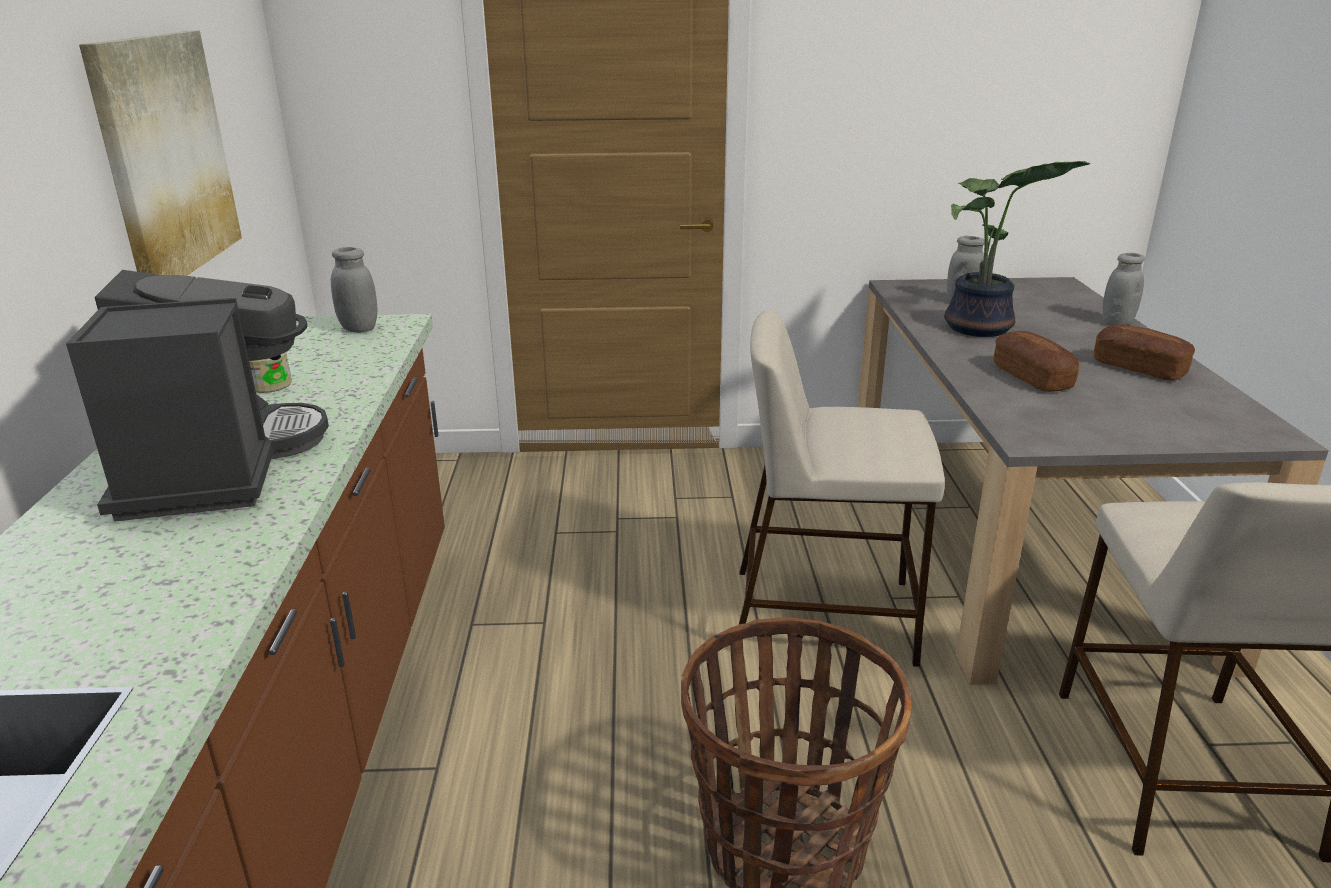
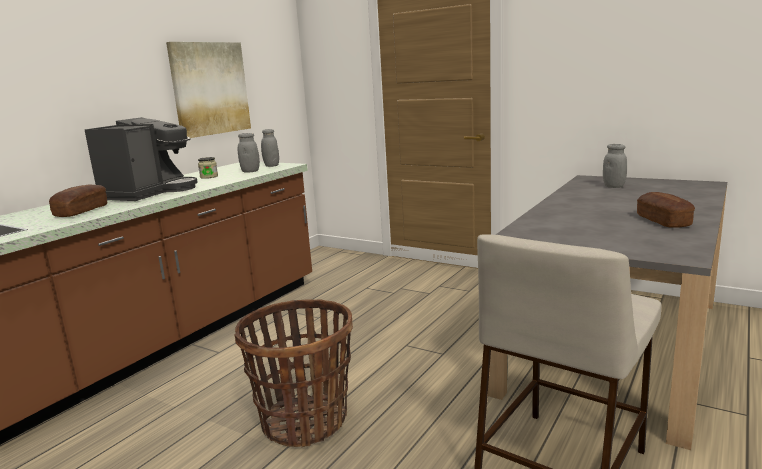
camera: 35 degrees right, 10 degrees down
beige stool [738,310,945,667] -> none
potted plant [944,161,1091,337] -> none
bread [994,331,1079,392] -> bread moved to [49,184,108,217]
grey jar [1103,253,1145,325] -> grey jar moved to [238,133,260,173]

